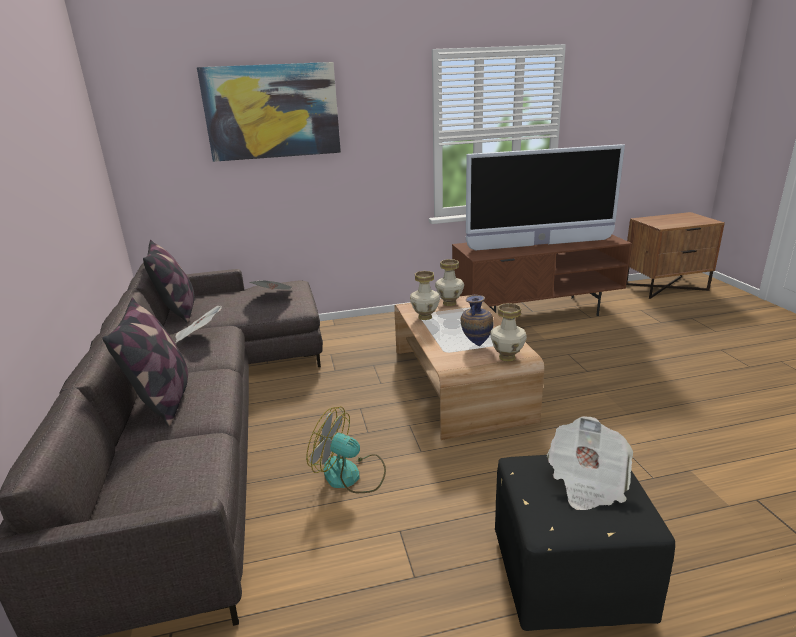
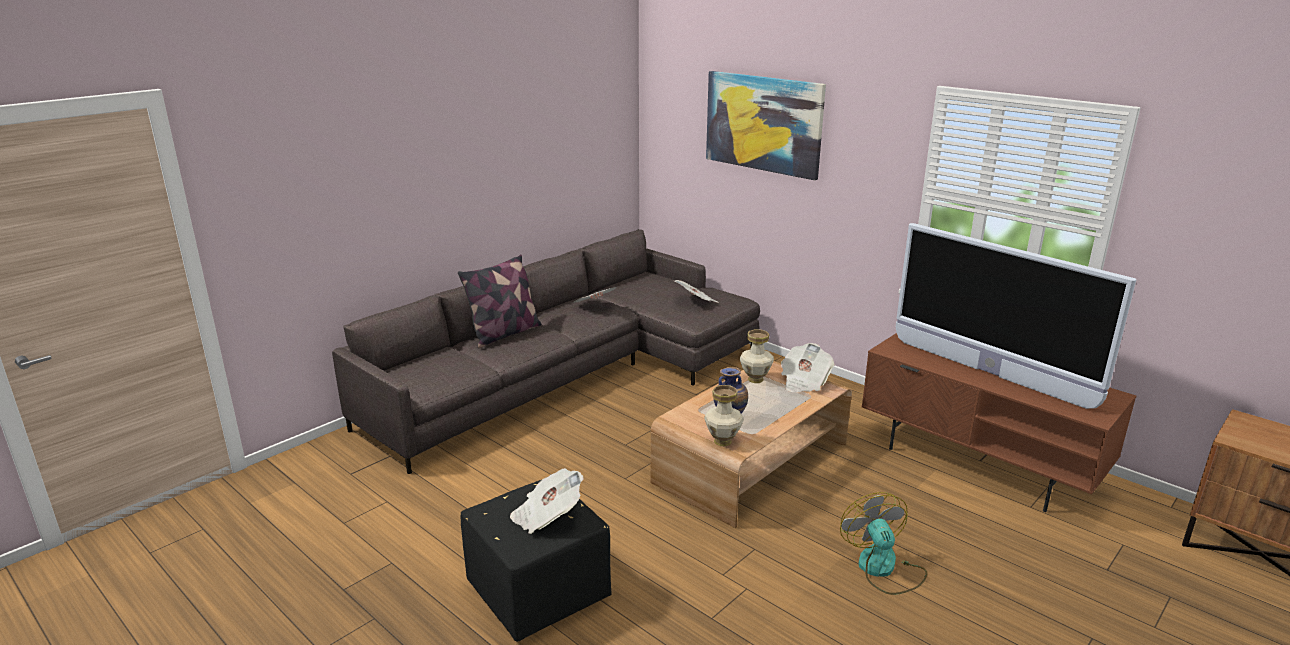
camera: 55 degrees right, 0 degrees up
pillow [143,240,195,323] -> none
fan [306,406,386,493] -> fan moved to [840,492,928,595]
vase [435,259,464,306] -> newspaper [781,343,834,392]

